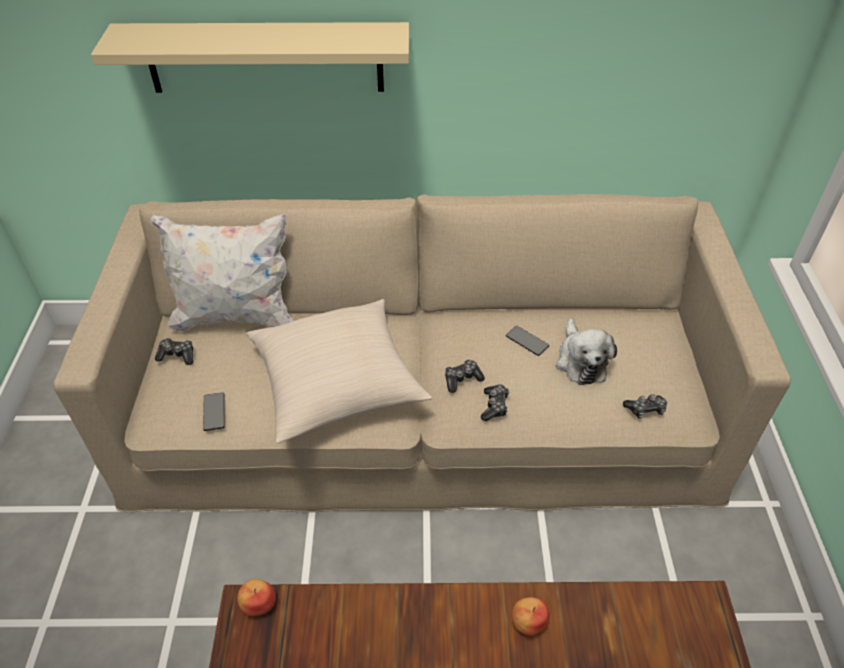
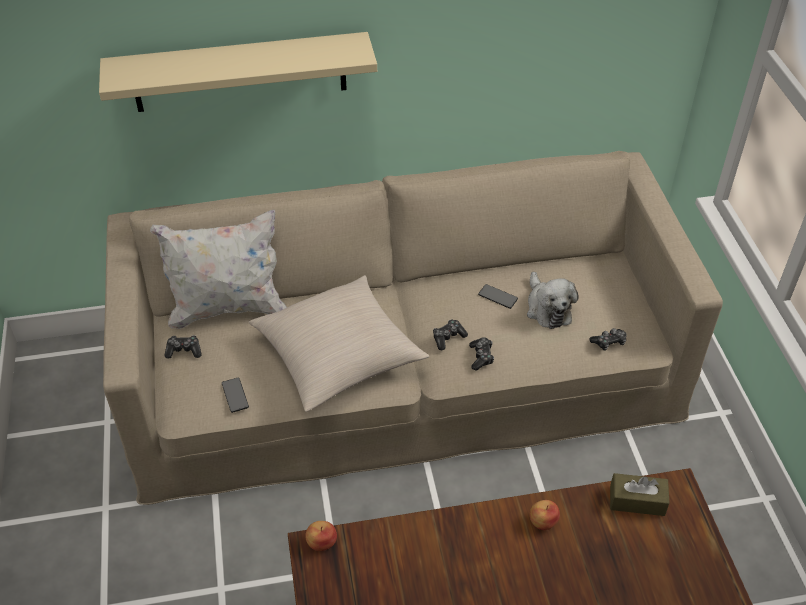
camera: 10 degrees left, 0 degrees up
none -> brown tissue box [610,473,669,516]

